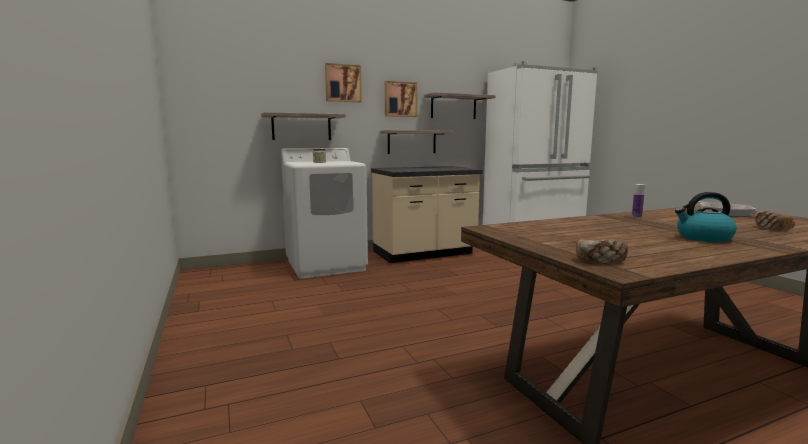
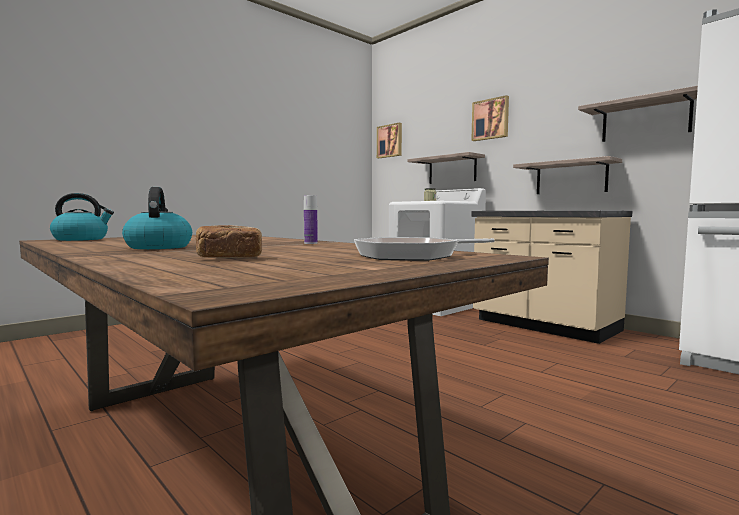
camera: 70 degrees right, 5 degrees down
picture [385,81,417,117] -> picture moved to [377,123,402,158]
bread [576,238,628,263] -> kettle [50,193,114,241]

